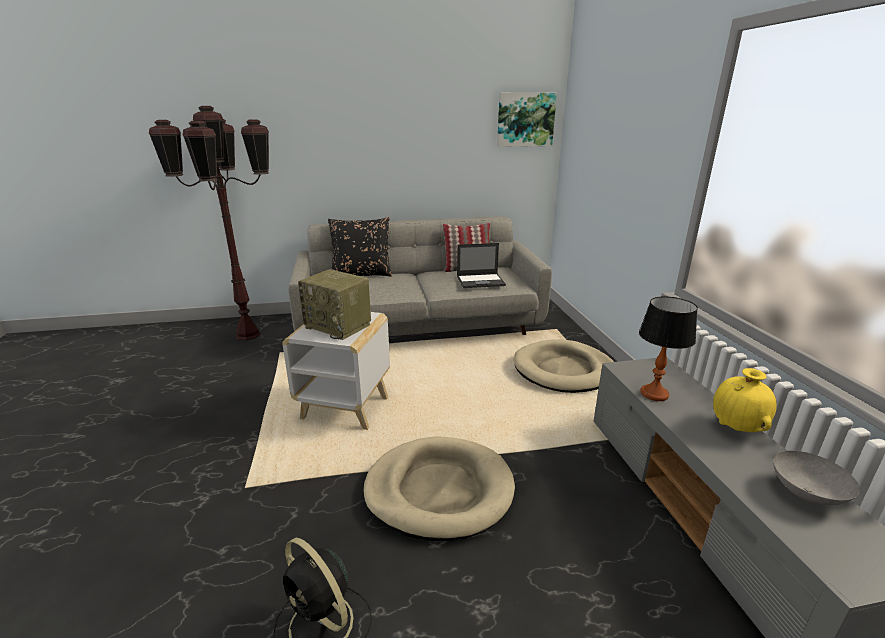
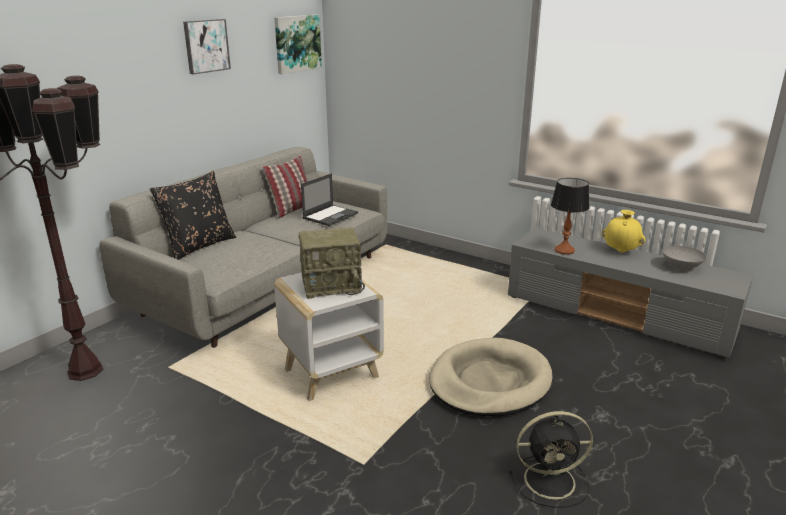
camera: 45 degrees left, 0 degrees up
beige dog bed [514,340,614,393] -> none
none -> picture [183,19,231,74]

